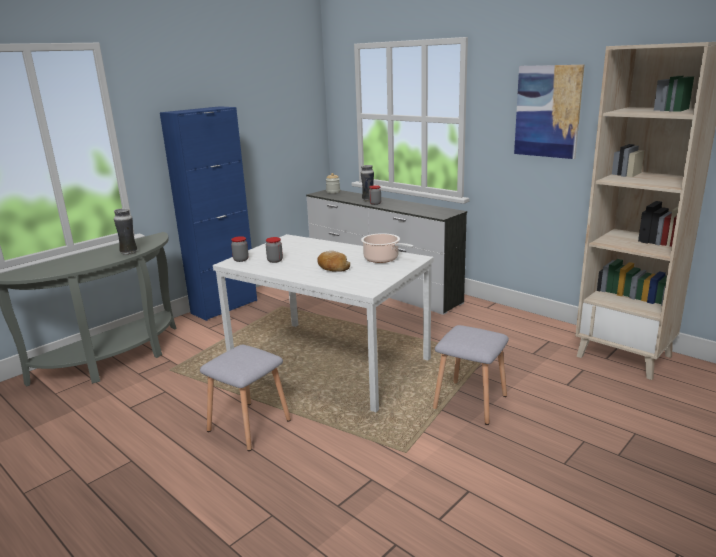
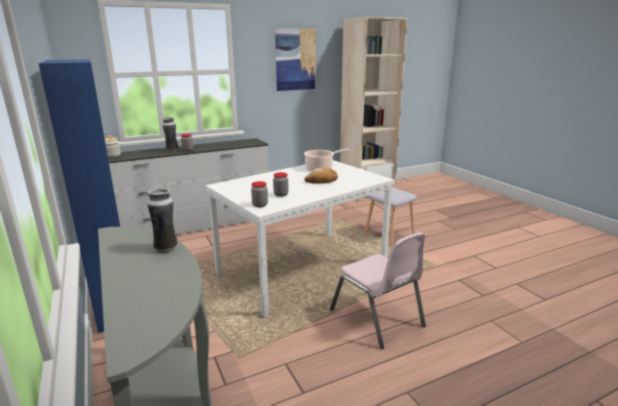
camera: 70 degrees left, 0 degrees up
grey stool [200,345,291,451] -> pink chair [330,232,426,349]

